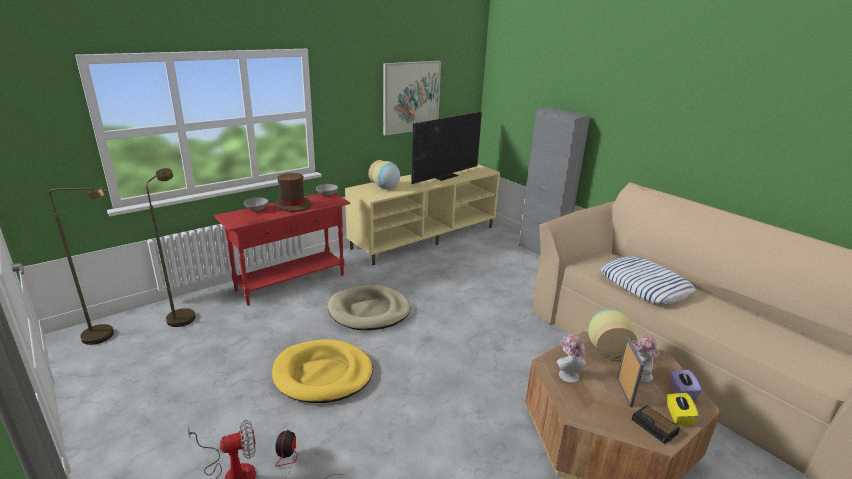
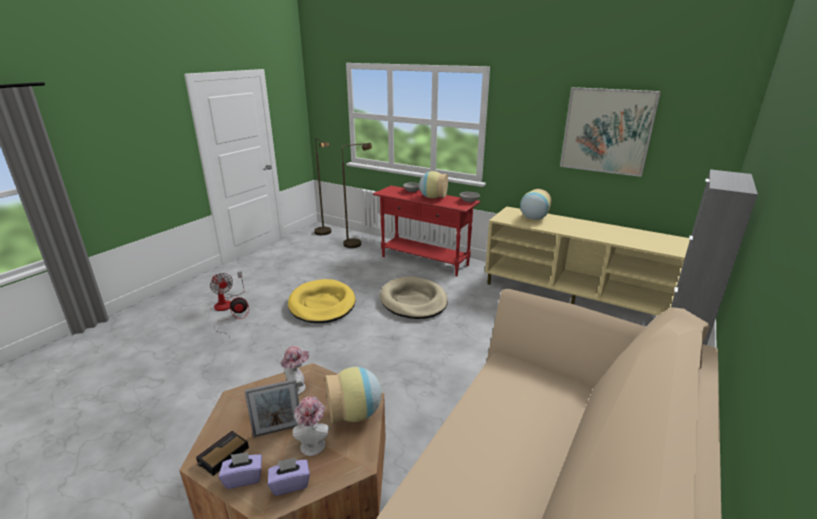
camera: 70 degrees right, 0 degrees up
brown hat [274,173,312,212] -> vase [419,171,448,198]
television [411,112,482,184] -> none
pillow [601,256,696,304] -> none
yellow tissue box [667,393,699,426] -> purple tissue box [219,452,262,489]

